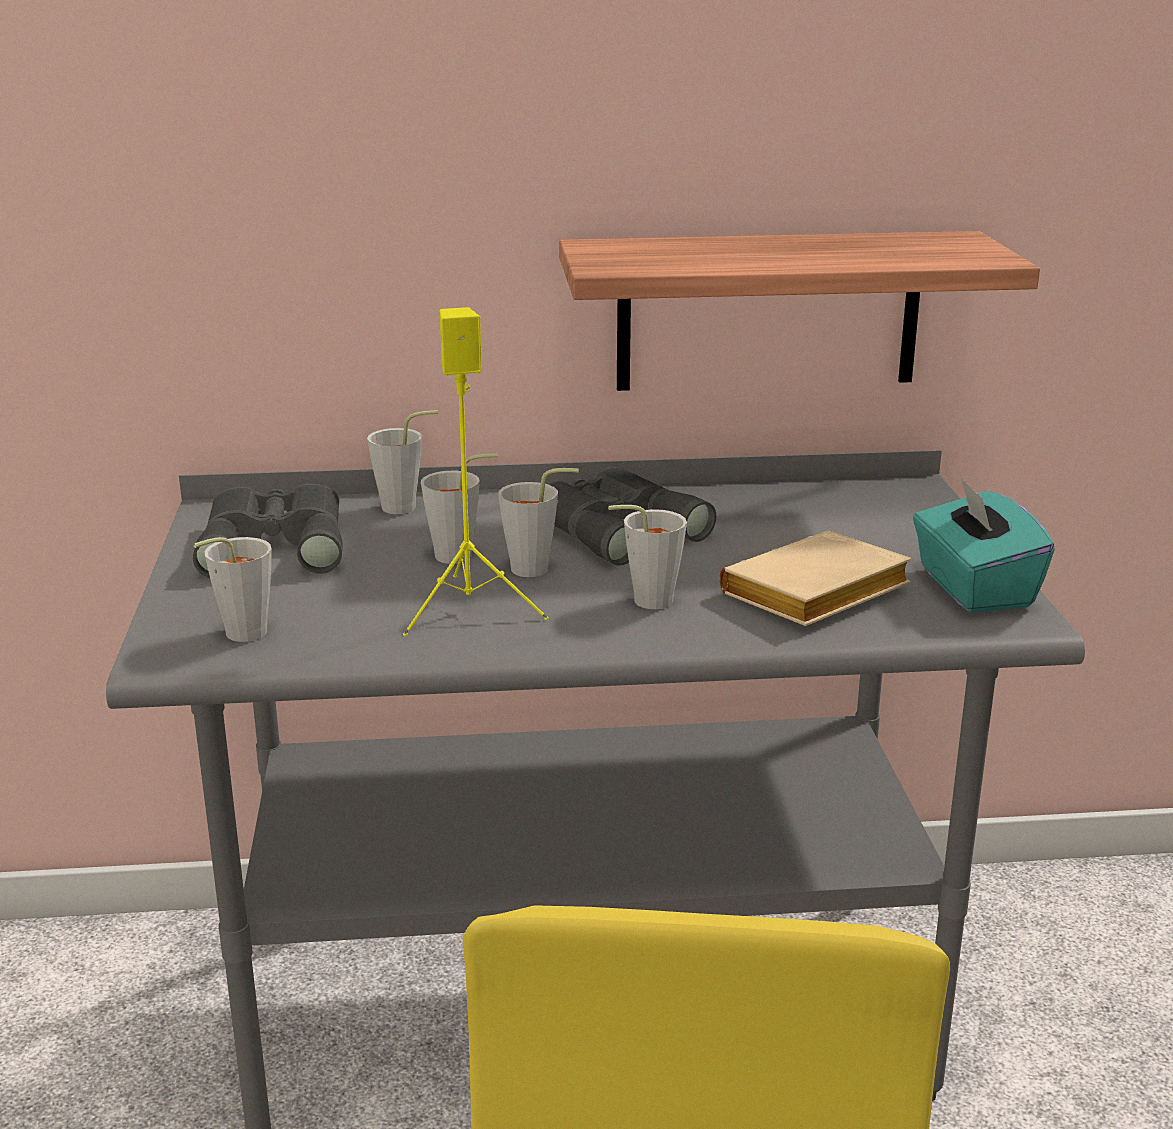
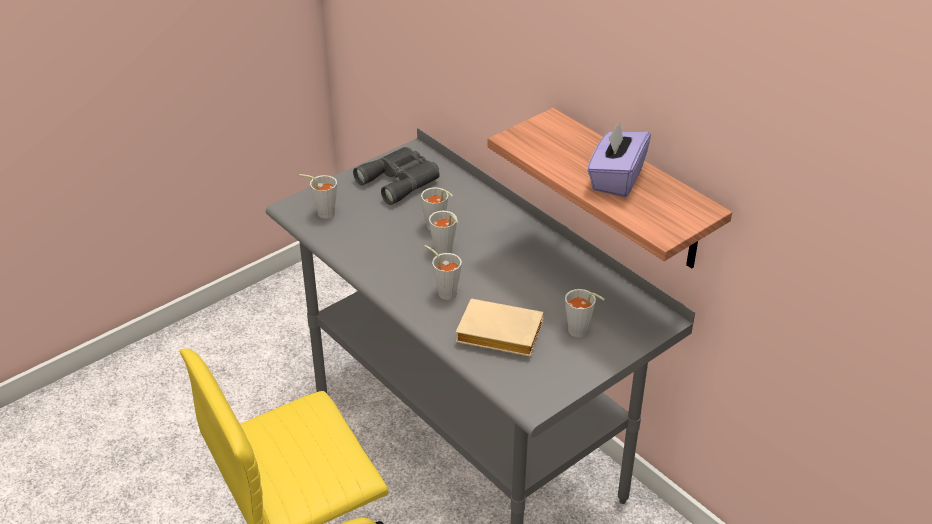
camera: 55 degrees right, 15 degrees up
grey cup [367,410,438,514] -> grey cup moved to [565,289,605,337]
yellow speaker [403,307,549,636] -> none
grey binoculars [548,467,716,566] -> none
turquoise tissue box [913,477,1055,612] -> none
none -> purple tissue box [587,121,651,197]

